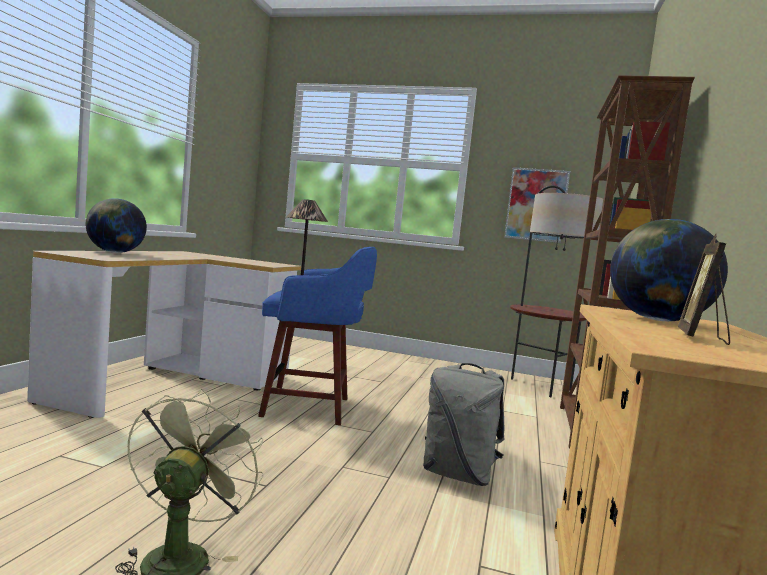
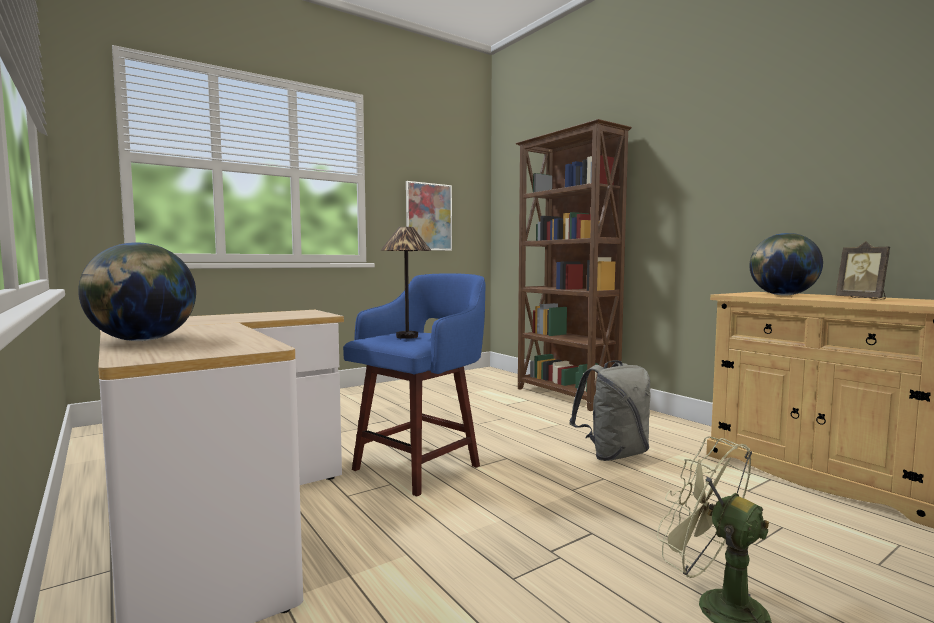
camera: 50 degrees left, 0 degrees up
floor lamp [510,185,603,397] -> none

